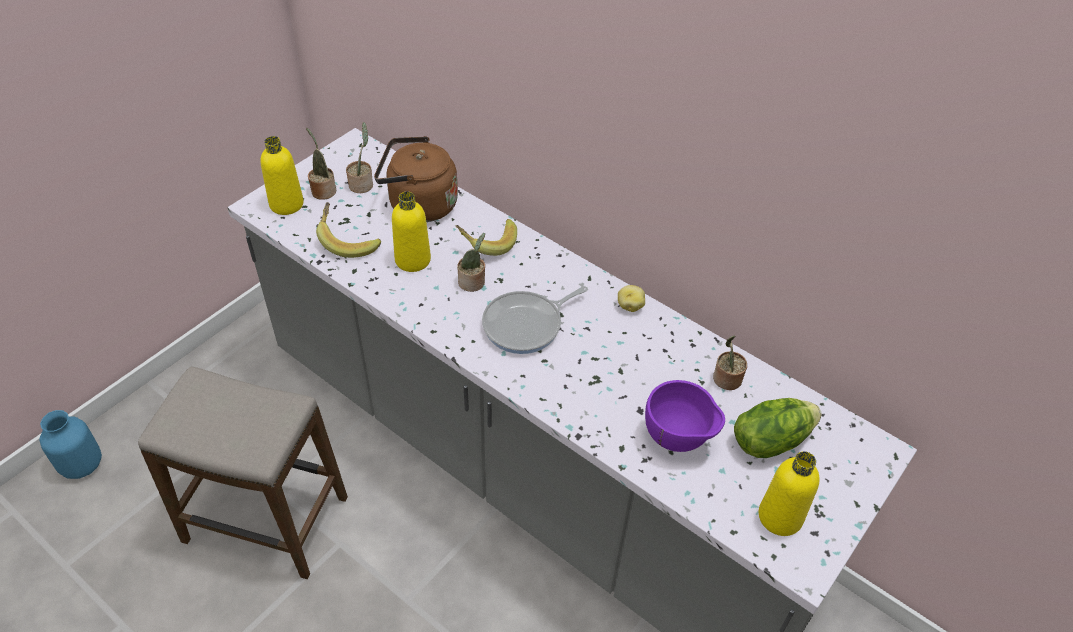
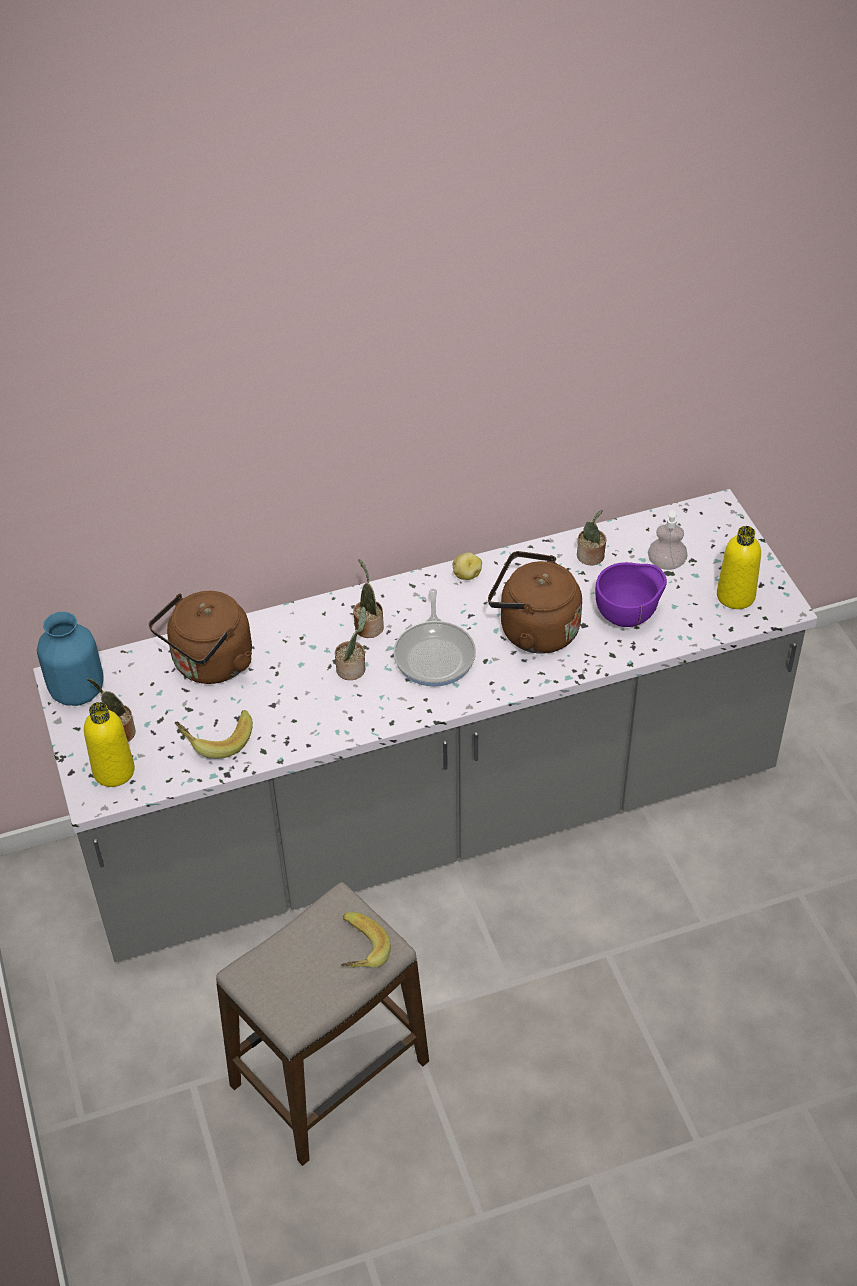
camera: 55 degrees left, 0 degrees up
blue vase [39,410,102,479] -> blue vase moved to [37,612,104,706]
potted plant [346,122,373,193] -> potted plant moved to [353,559,384,638]
yellow bottle [392,192,431,272] -> none
banana [456,219,517,256] -> banana moved to [341,912,391,968]
lettuce [734,398,822,458] -> soap dispenser [648,509,688,570]
none -> brown kettle [488,551,582,654]

